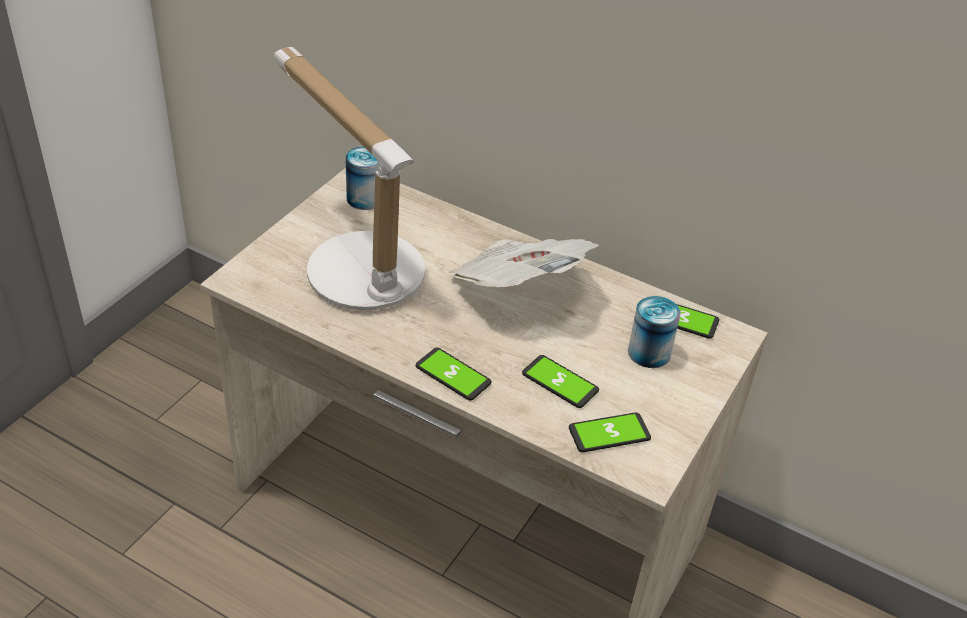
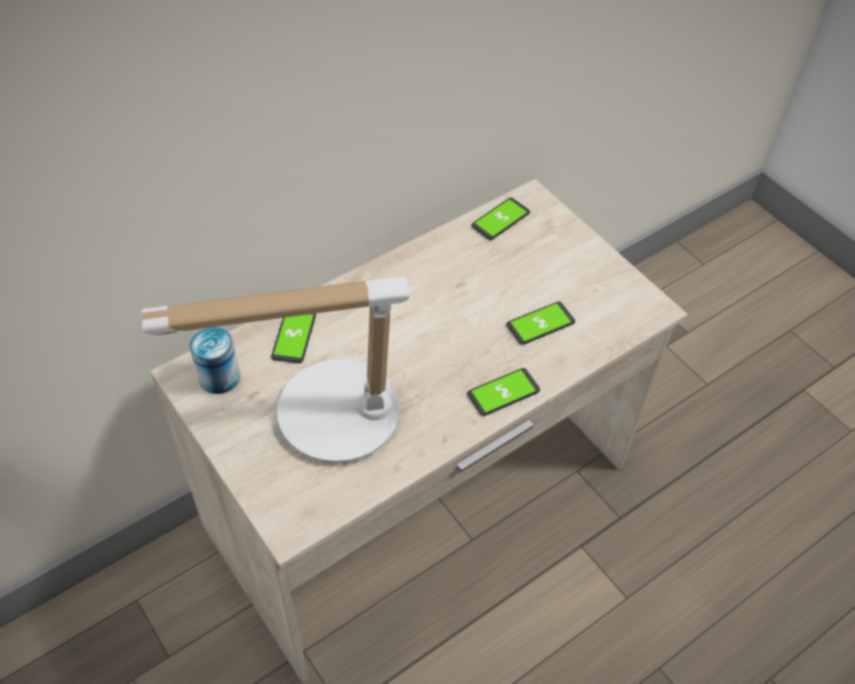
camera: 65 degrees left, 10 degrees up
newspaper [448,239,599,287] -> none
phone [569,412,651,452] -> phone moved to [271,314,316,363]
can [628,296,681,368] -> none

